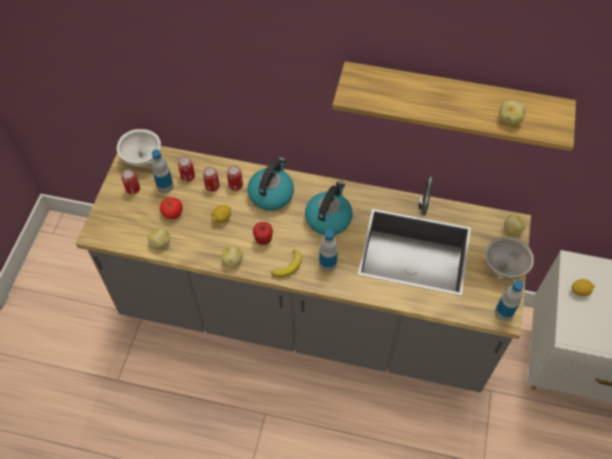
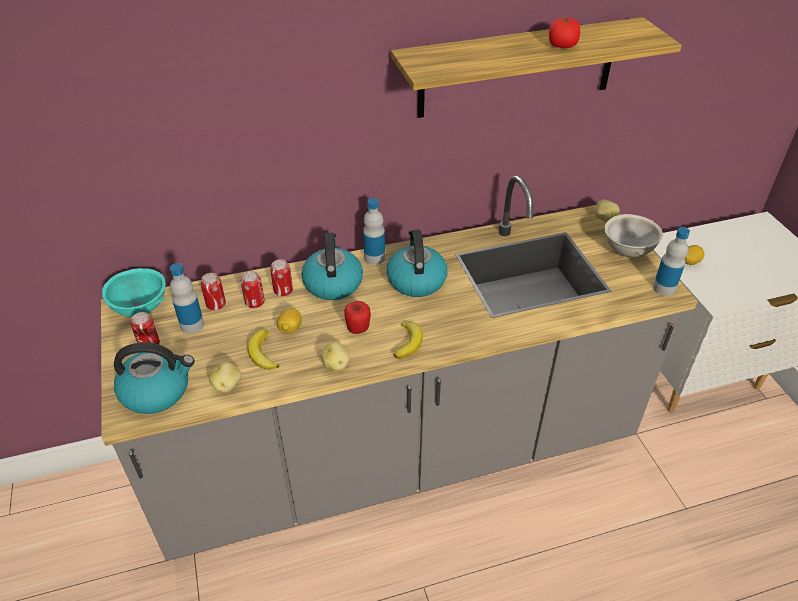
camera: 30 degrees left, 15 degrees down
white bowl [117,129,161,166] -> turquoise bowl [102,268,166,317]
tomato [160,197,183,219] -> tomato moved to [549,18,580,48]
bottle [319,230,338,272] -> bottle moved to [363,198,385,265]
potato [499,100,525,125] -> none
none -> kettle [114,342,195,414]
none -> banana [248,329,279,370]

